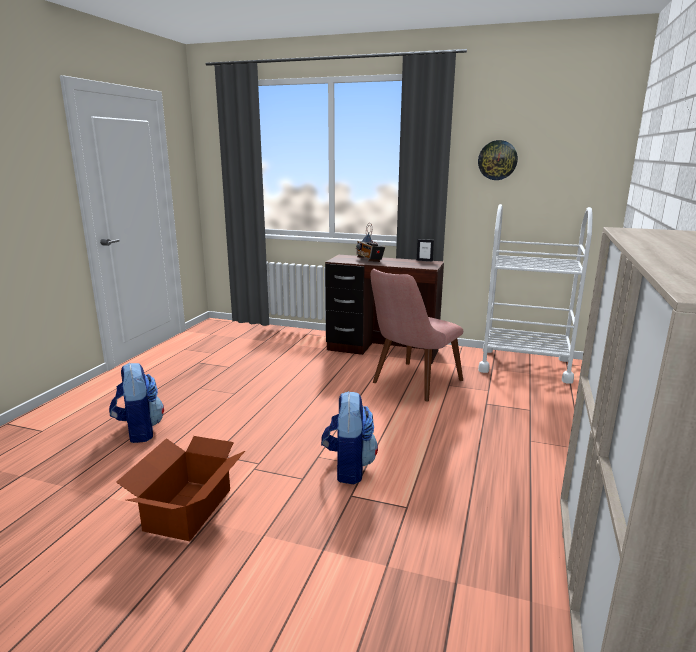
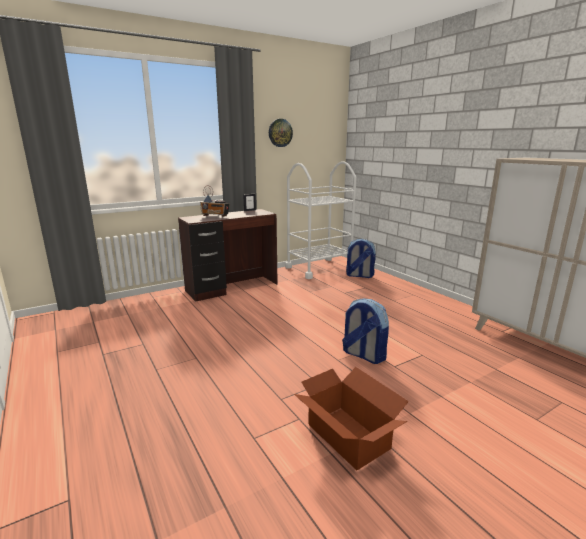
camera: 50 degrees left, 0 degrees up
backpack [109,363,164,443] -> backpack moved to [346,239,376,278]
pink chair [371,269,463,402] -> none

